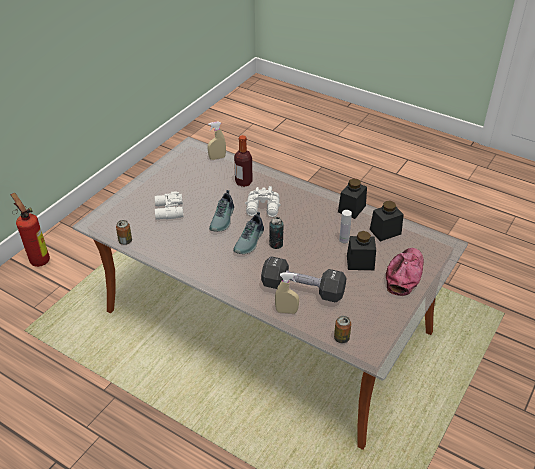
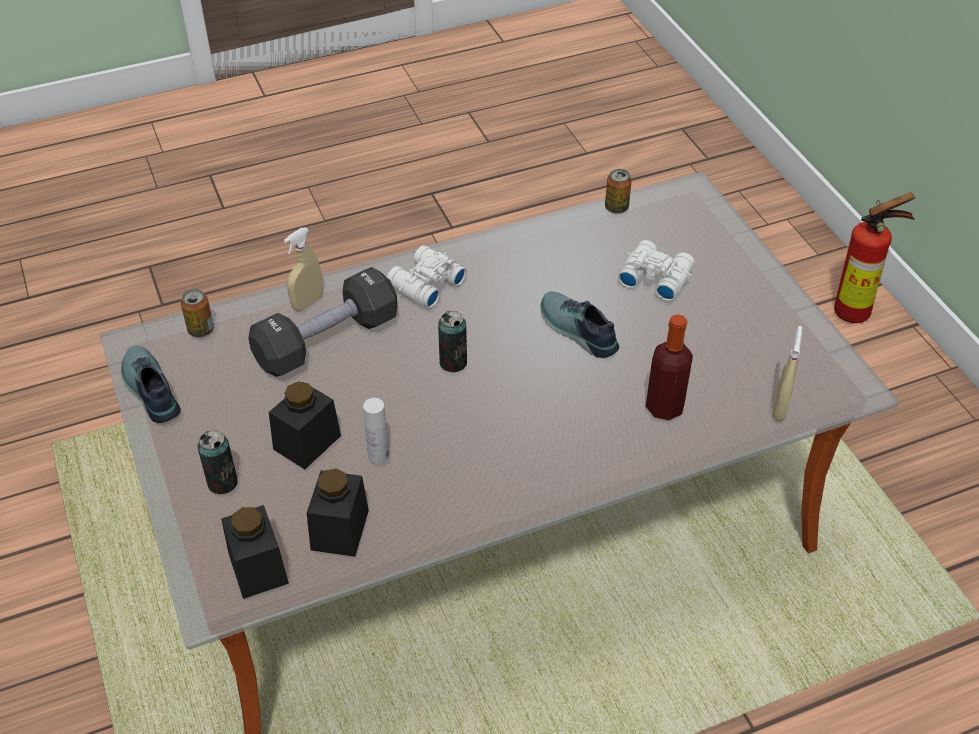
camera: 125 degrees right, 5 degrees up
shoe [233,212,264,254] -> shoe moved to [121,346,181,423]
white binoculars [245,186,281,217] -> white binoculars moved to [387,245,467,309]
black jar [338,179,367,219] -> black jar moved to [221,505,289,599]
cap [386,248,424,296] -> can [197,430,238,494]

